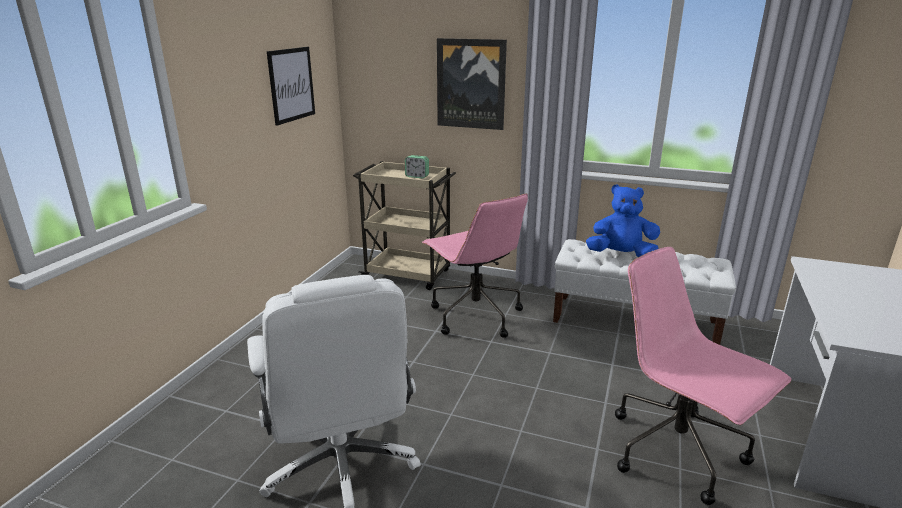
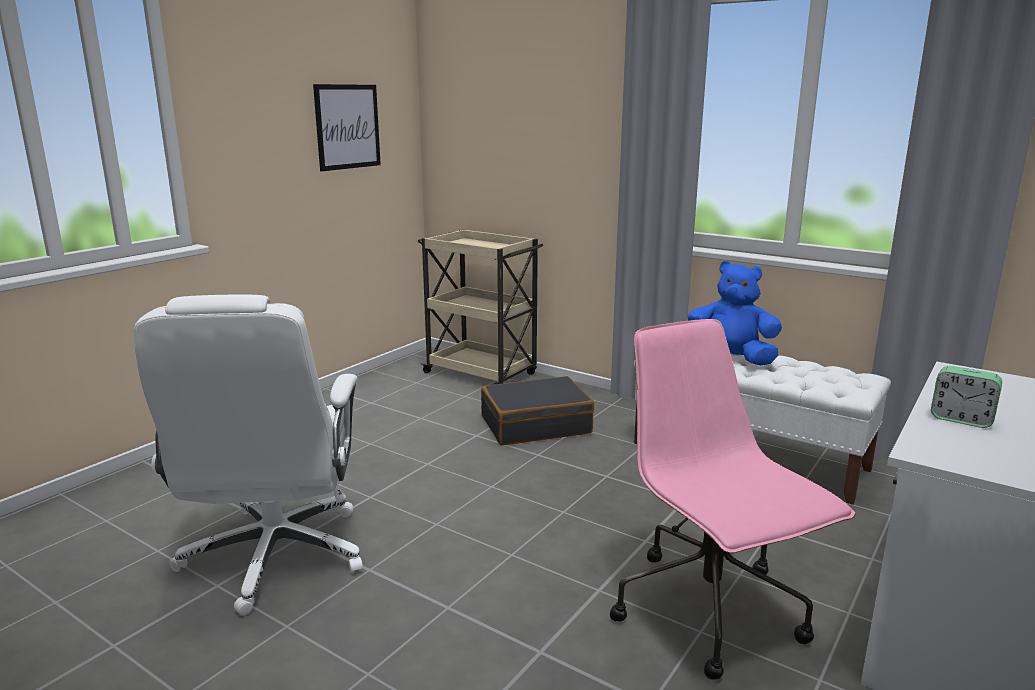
camera: 15 degrees right, 5 degrees down
alarm clock [405,155,429,179] -> alarm clock moved to [931,366,1002,428]
pink office chair [422,194,528,338] -> black suitcase [481,376,594,445]
picture [437,38,507,130] -> none

